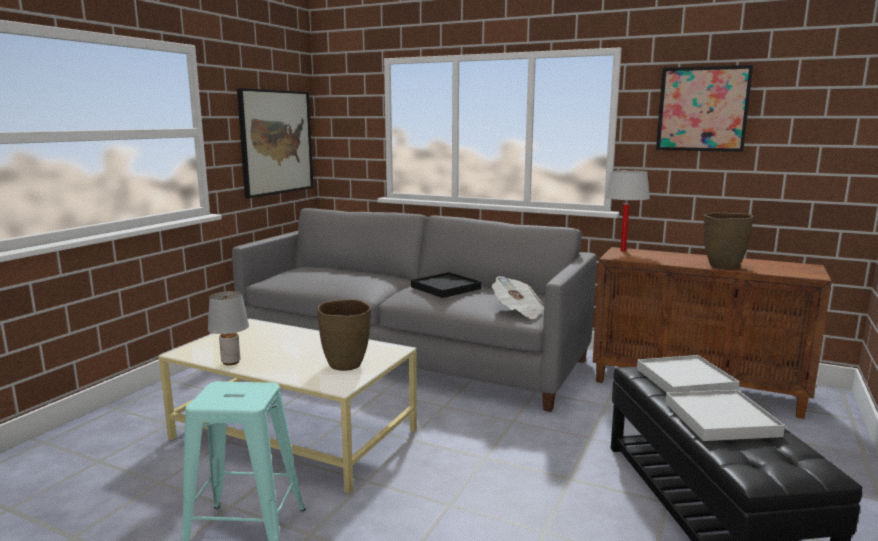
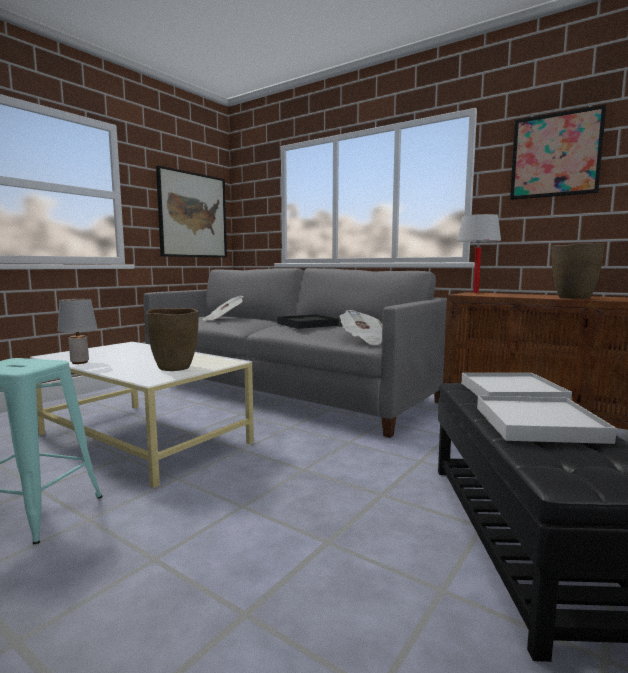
camera: 10 degrees right, 5 degrees down
none -> newspaper [202,296,244,320]

